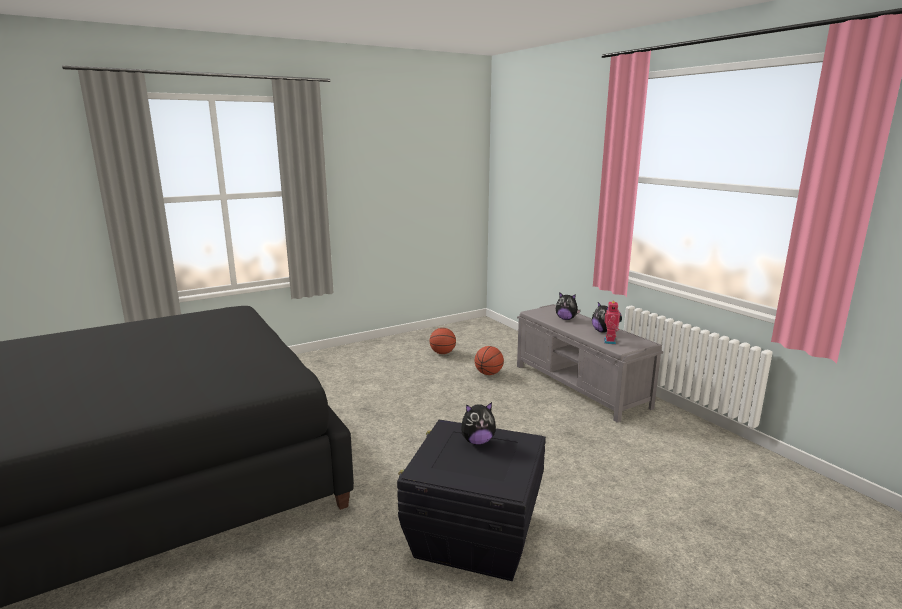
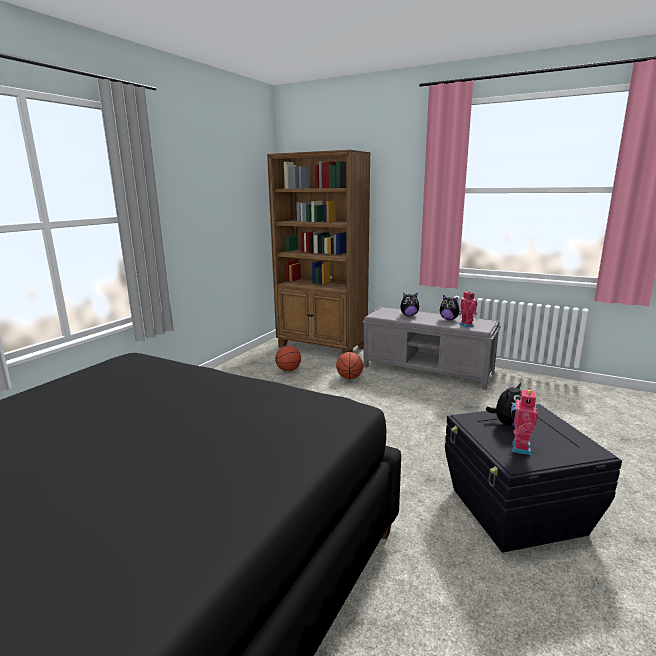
camera: 30 degrees left, 0 degrees up
none -> brown bookcase [267,150,371,354]
none -> toy robot [511,388,538,455]

